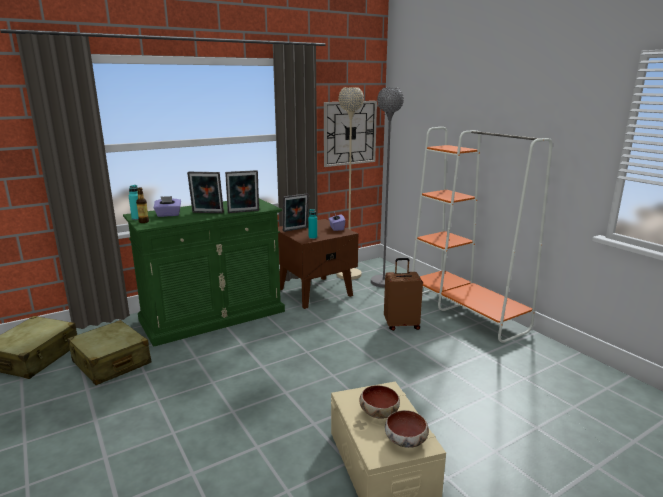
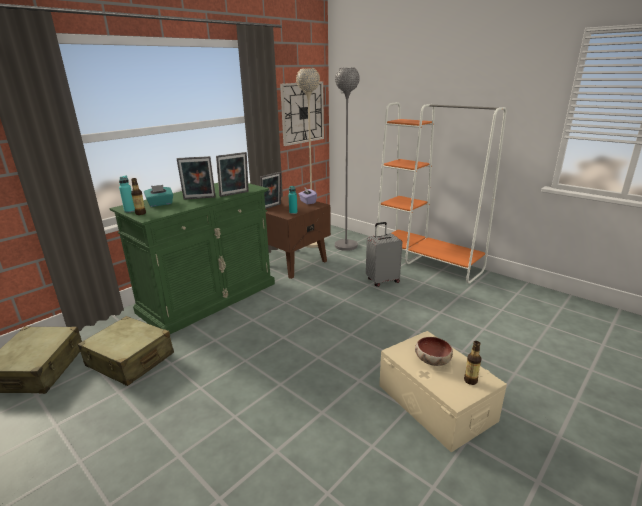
camera: 15 degrees left, 5 degrees up
purple tissue box [154,196,181,217] -> turquoise tissue box [144,185,173,207]
brown suitcase [384,258,423,331] -> grey suitcase [366,222,402,287]
bowl [385,410,429,448] -> bottle [464,341,481,385]

